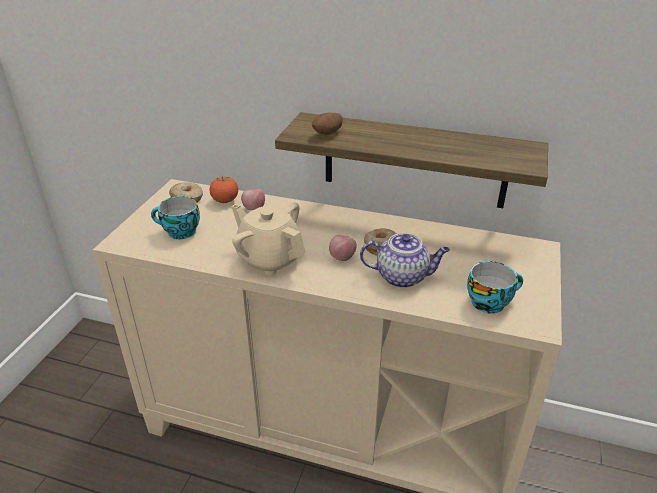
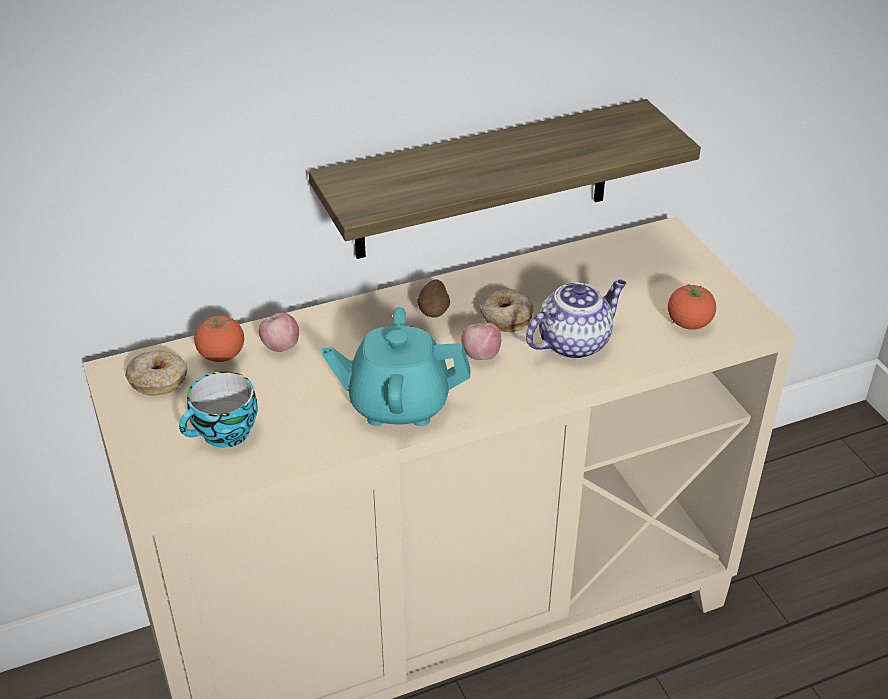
camera: 40 degrees left, 5 degrees up
beige teapot [231,203,305,276] -> turquoise teapot [322,307,471,426]
potato [312,113,343,135] -> potato moved to [418,279,450,317]
cup [467,261,523,314] -> tomato [668,284,716,330]

